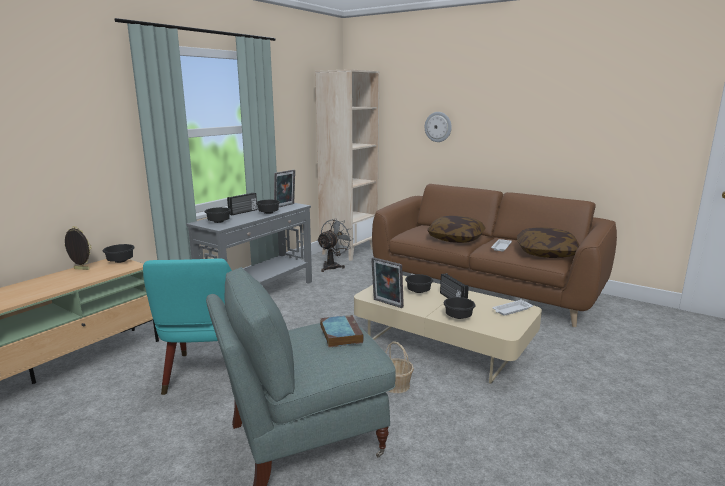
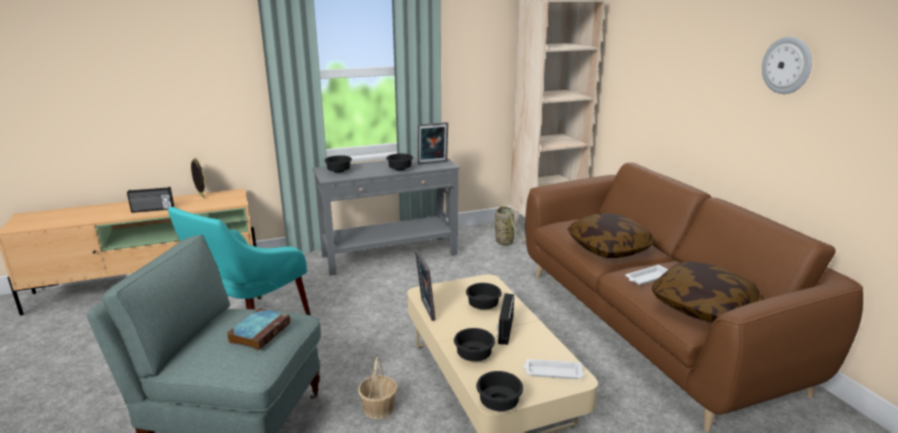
camera: 35 degrees right, 5 degrees up
black bowl [103,244,135,263] -> black bowl moved to [476,371,523,411]
radio [227,193,257,215] -> radio moved to [127,187,174,213]
grey fan [317,218,354,272] -> basket [490,206,525,250]
wall clock [425,112,452,142] -> wall clock moved to [762,37,812,94]

